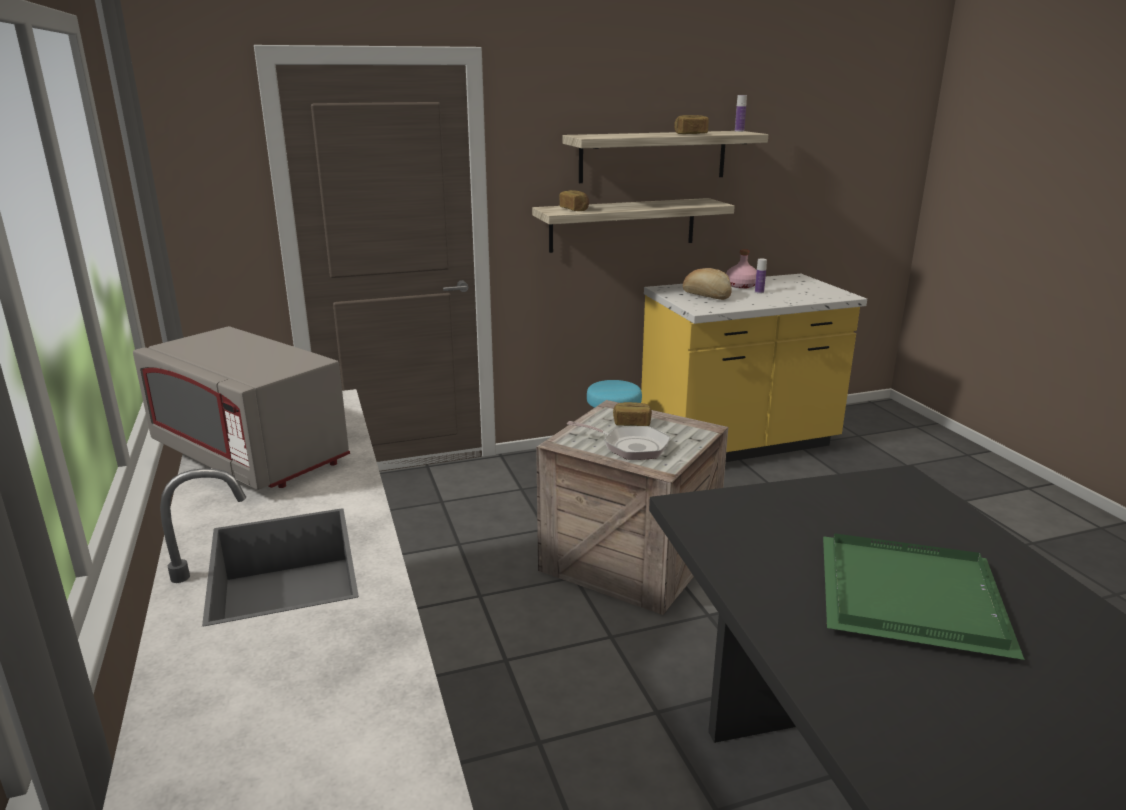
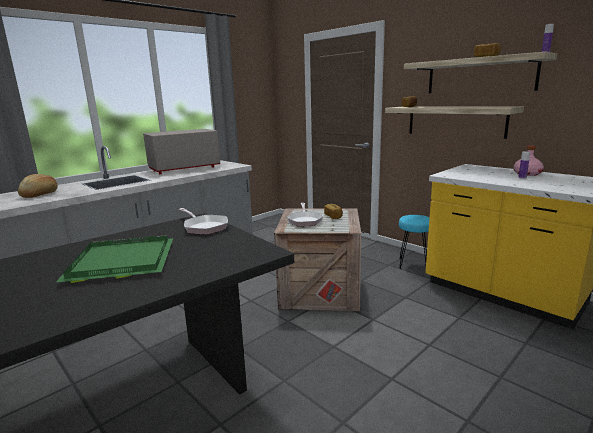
camera: 65 degrees right, 5 degrees down
grey microwave [133,326,350,490] -> grey microwave turned 45 degrees clockwise [143,129,220,174]
bread [683,268,732,300] -> bread moved to [18,174,58,198]
none -> frying pan [178,208,228,235]

